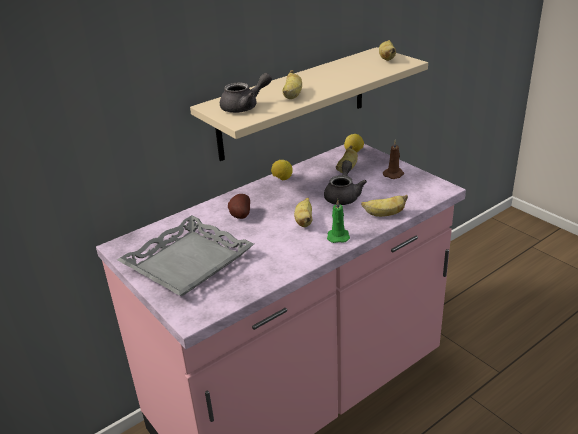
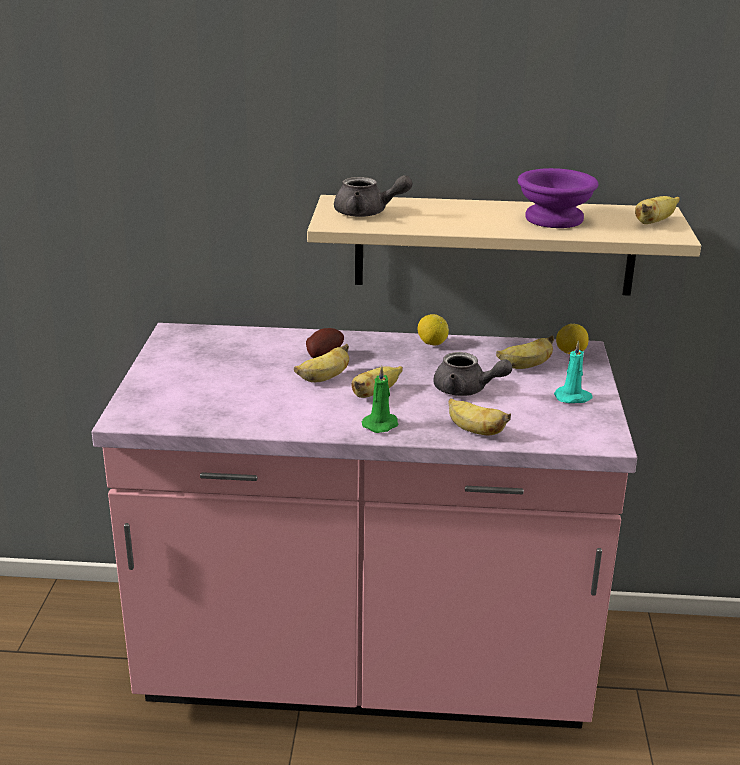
camera: 40 degrees right, 5 degrees down
grey tray [117,215,254,296] -> none
banana [283,70,302,99] -> banana moved to [294,344,349,382]
grey teapot [324,160,367,205] -> grey teapot turned 60 degrees clockwise [433,352,512,396]
brown candle [383,140,404,179] -> turquoise candle [554,340,593,403]
none -> purple bowl [518,168,598,228]

